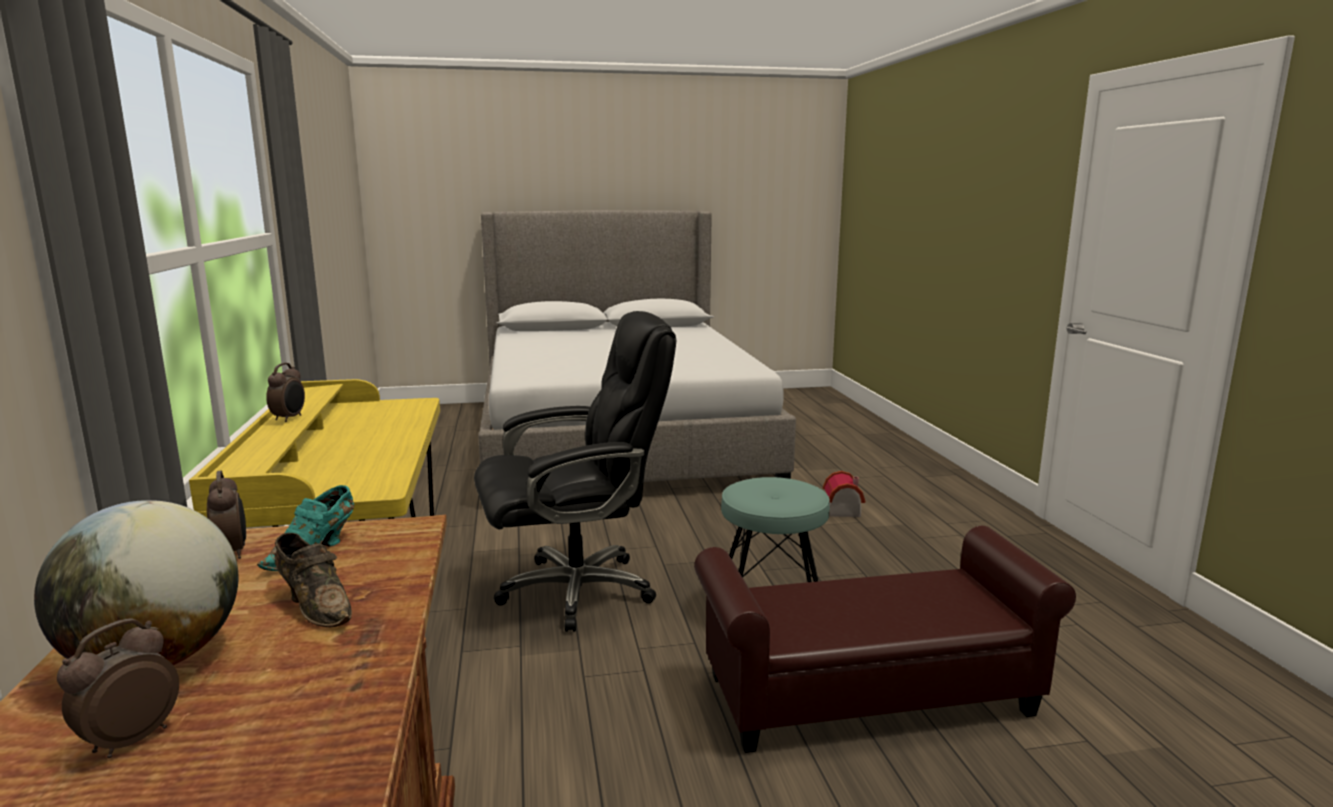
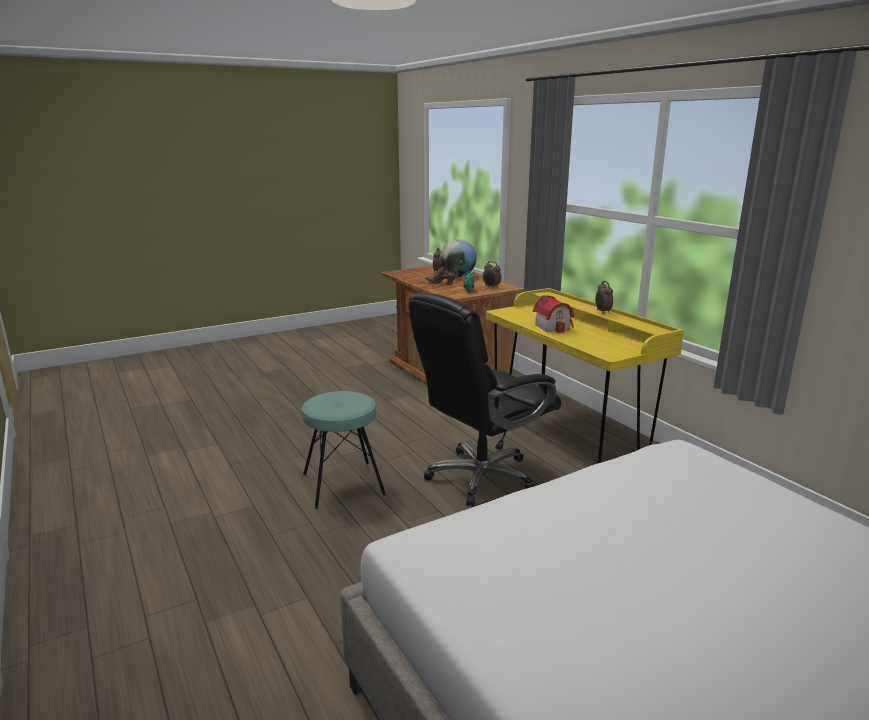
camera: 160 degrees right, 5 degrees up
brown ottoman [694,526,1076,753] -> none
toy house [823,471,865,517] -> toy house moved to [533,295,574,333]

